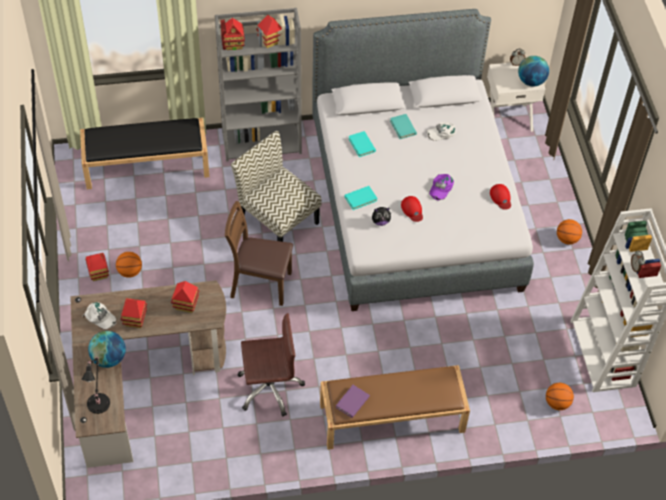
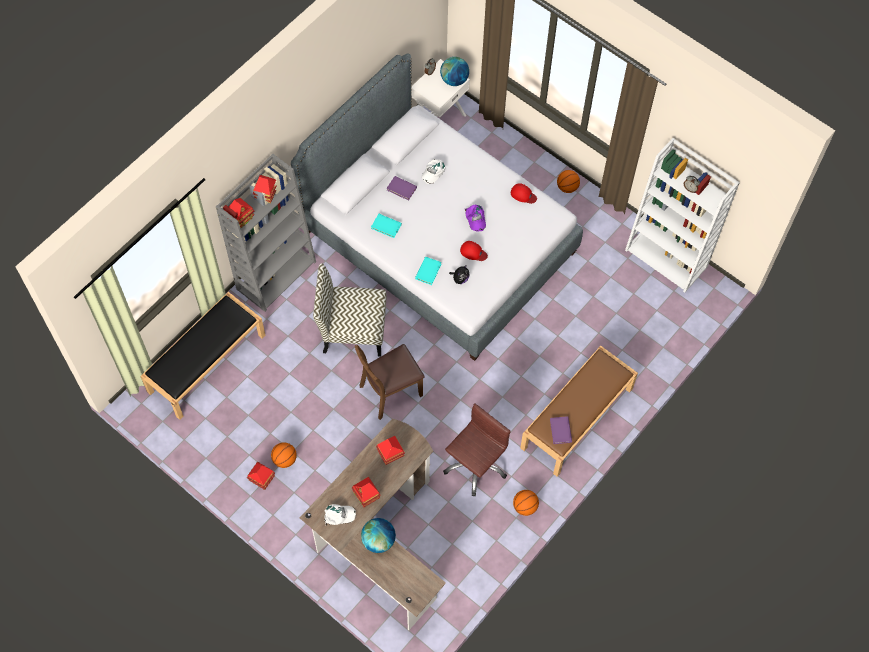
camera: 40 degrees left, 10 degrees up
black table lamp [82,357,110,414] -> none
turquoise book [390,114,417,139] -> purple book [387,176,417,201]
basketball [546,383,574,410] -> basketball moved to [513,490,539,516]

